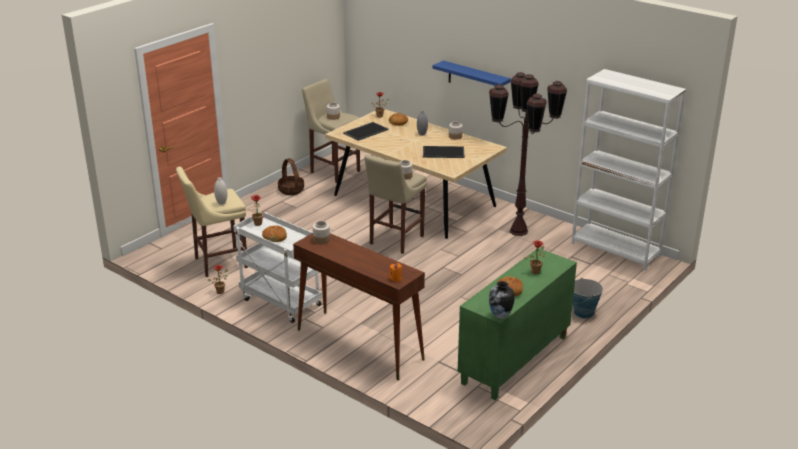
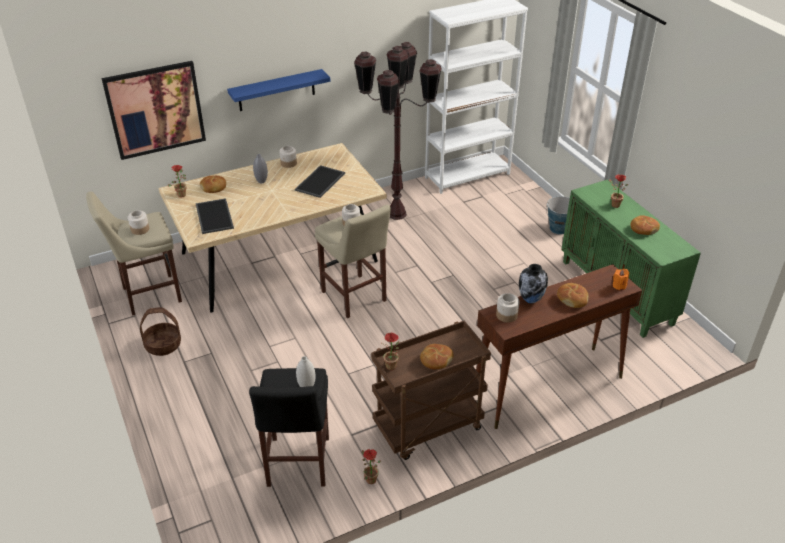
camera: 65 degrees left, 10 degrees up
beige stool [176,166,248,277] -> black stool [249,368,329,487]
white cart [233,211,322,323] -> brown cart [371,321,491,460]
vase [489,281,515,319] -> vase moved to [519,264,548,304]
none -> picture [101,61,206,160]
none -> bread [557,283,588,308]

